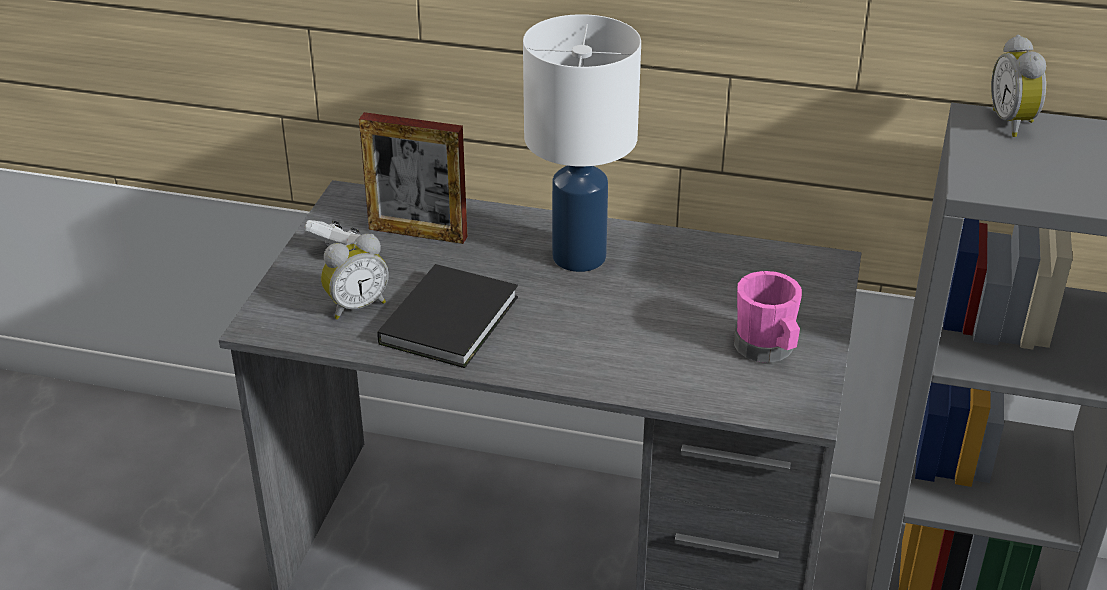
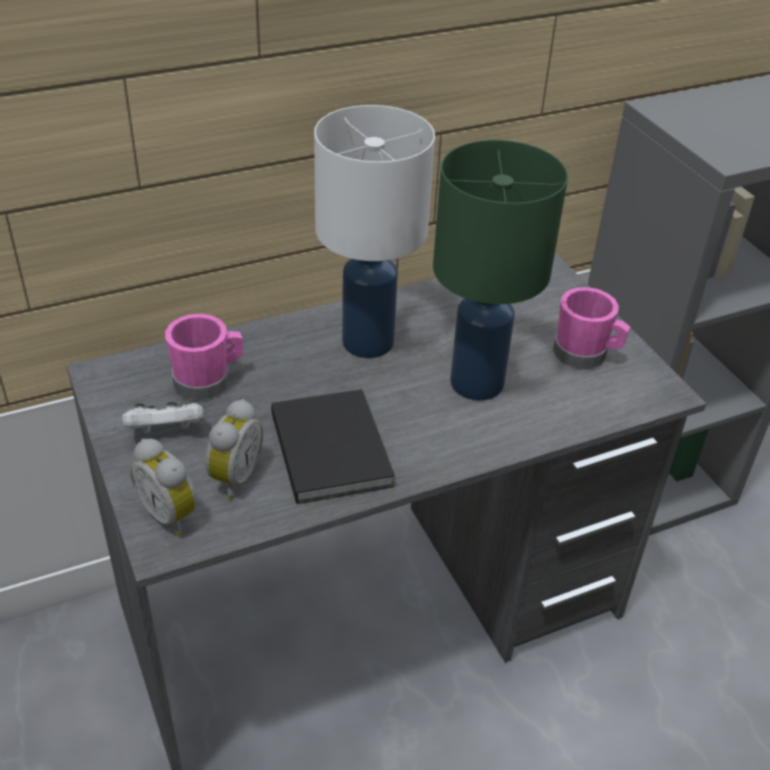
camera: 40 degrees left, 5 degrees up
picture frame [359,112,468,244] -> pink mug [165,314,243,400]
alarm clock [991,35,1046,137] -> alarm clock moved to [130,439,197,537]
none -> green table lamp [433,140,568,401]

